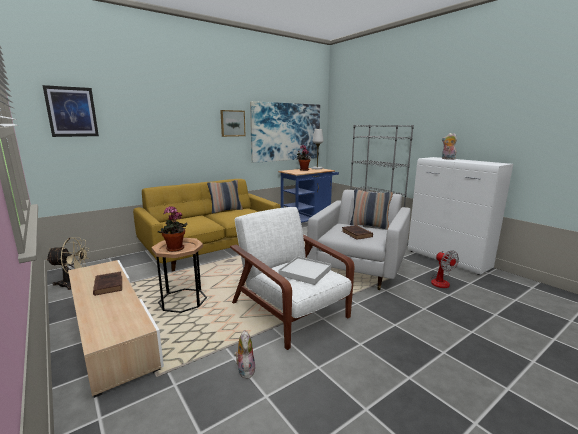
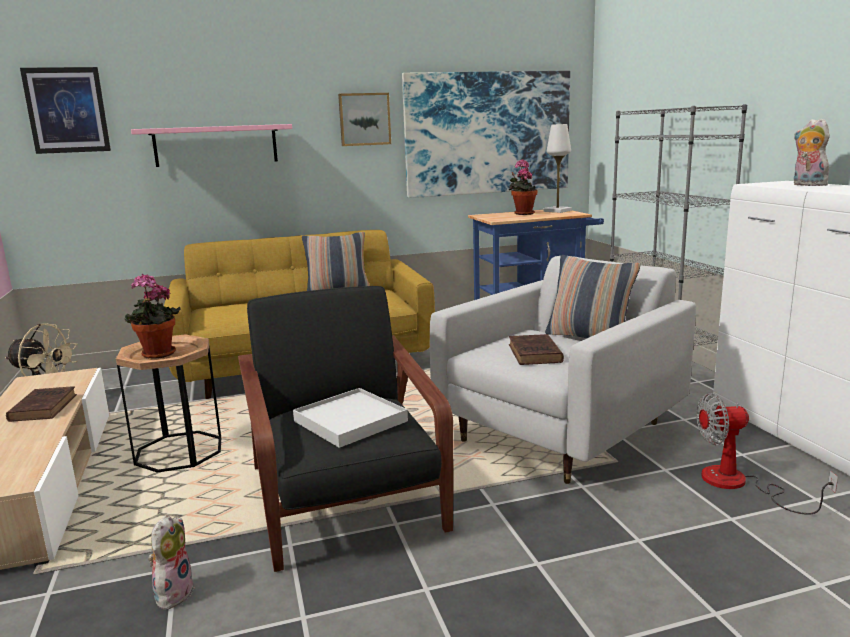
camera: 20 degrees right, 0 degrees up
white armchair [230,207,354,350] -> black armchair [238,286,453,572]
fan [431,250,459,288] -> fan turned 90 degrees clockwise [696,393,838,515]
none -> pink shelf [131,124,292,167]

